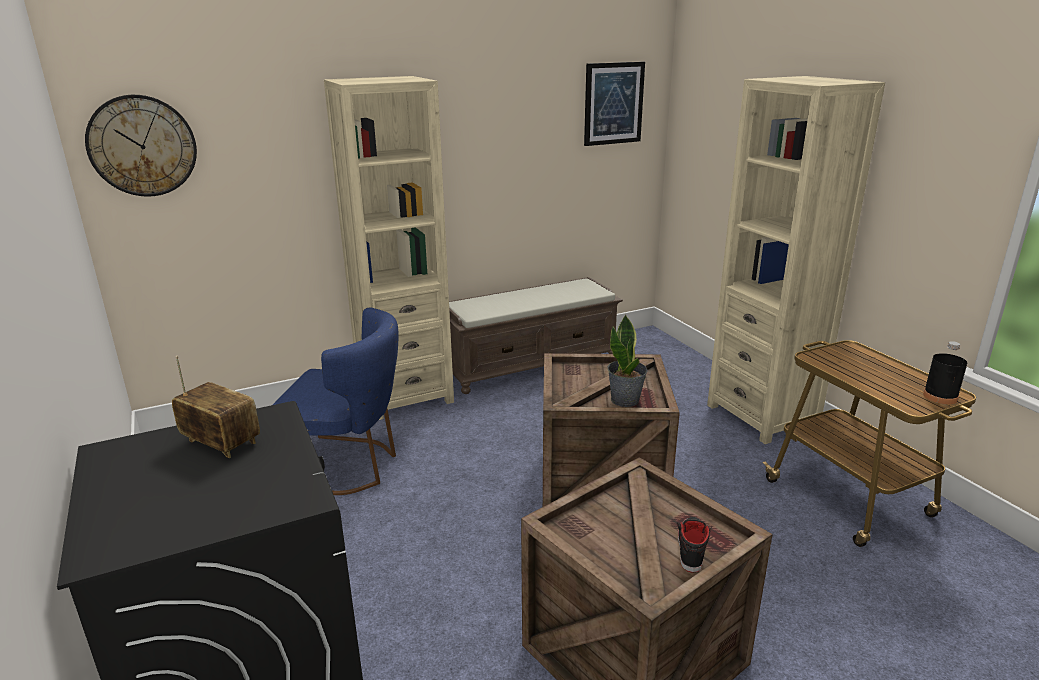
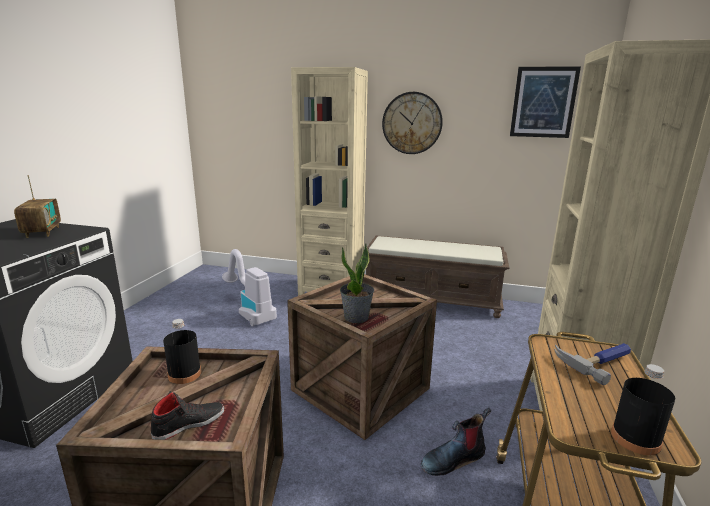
camera: 40 degrees right, 5 degrees down
wall clock [85,95,197,197] -> wall clock moved to [382,92,443,154]
blue chair [273,307,399,495] -> vacuum cleaner [222,249,277,326]
none -> black bottle [163,319,201,384]
none -> boot [421,408,491,476]
none -> hammer [554,343,631,385]

